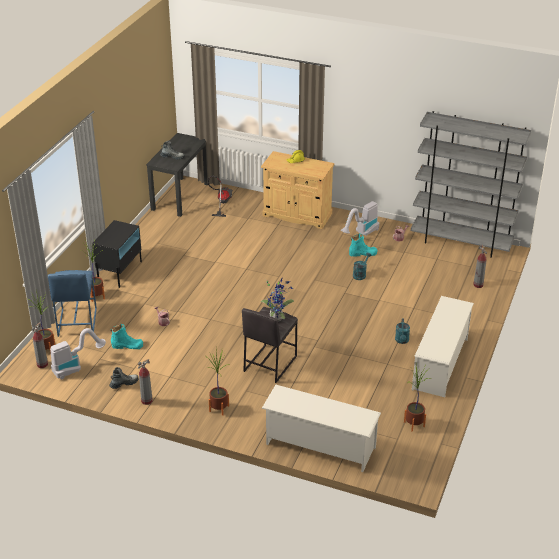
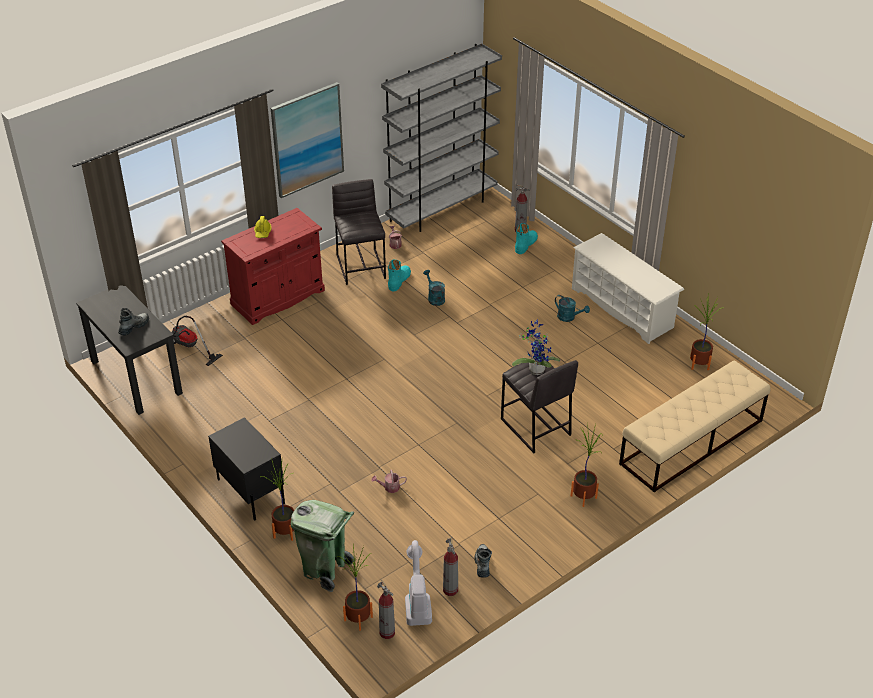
camera: 60 degrees left, 5 degrees up
blue stool [48,270,97,337] -> green trash can [291,500,354,592]
turquoise boot [111,324,143,349] -> turquoise boot moved to [515,223,538,254]
fire extinguisher [138,359,153,405] -> fire extinguisher moved to [443,537,458,596]
beige cabinet [261,151,334,229] -> red cabinet [221,208,325,325]
white shoe rack [262,385,381,472] -> beige bench [619,361,770,492]
vacuum cleaner [341,201,379,236] -> grey stool [332,179,386,285]
none -> picture [271,82,344,198]

